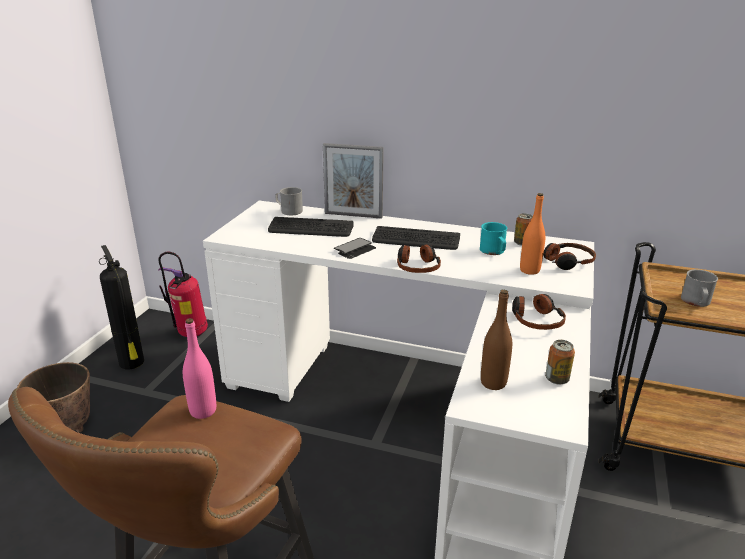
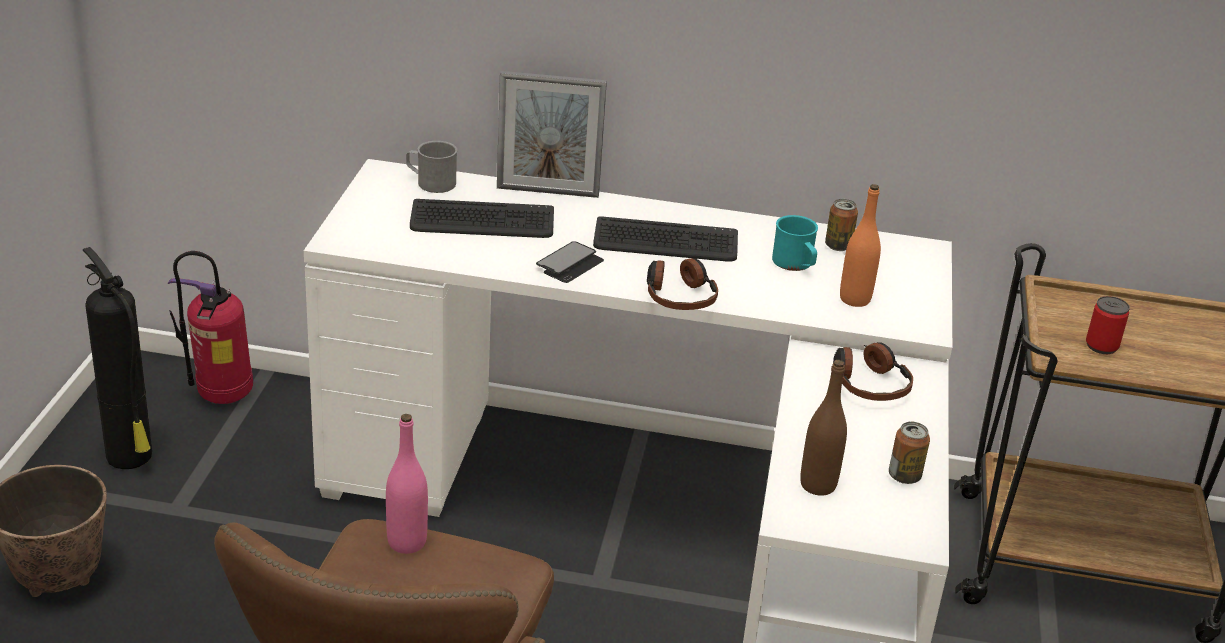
camera: 10 degrees left, 5 degrees up
headphones [543,243,596,270] -> none
grey mug [681,269,718,307] -> can [1086,296,1130,354]

